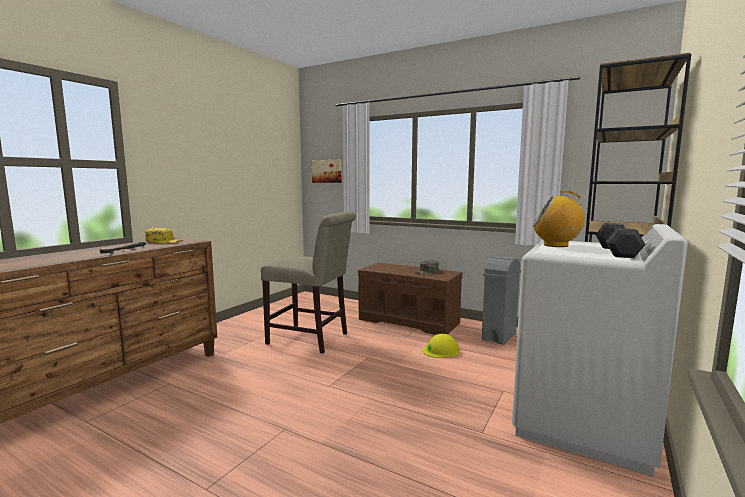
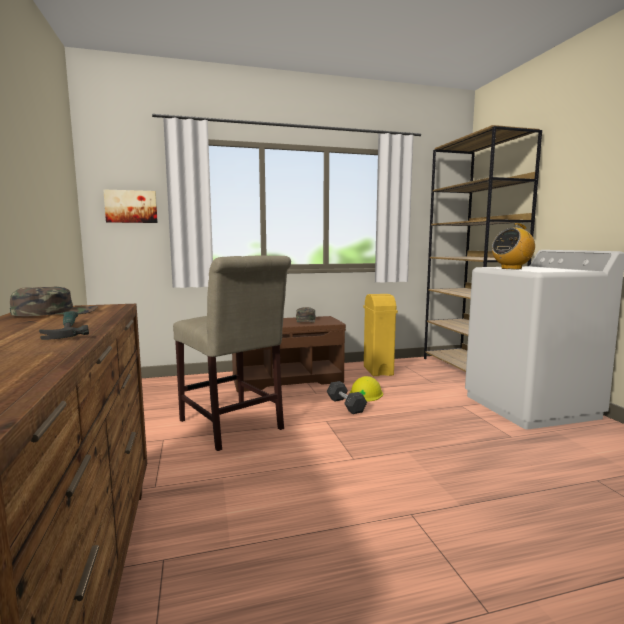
camera: 45 degrees left, 0 degrees up
yellow cap [145,228,184,244] -> green cap [10,287,98,316]
beige chair [261,212,356,354] -> beige chair turned 75 degrees clockwise [173,255,291,451]
grey trash can [482,256,521,345] -> yellow trash can [363,294,398,376]
grey dumbbell [596,223,645,258] -> grey dumbbell moved to [327,381,367,414]

